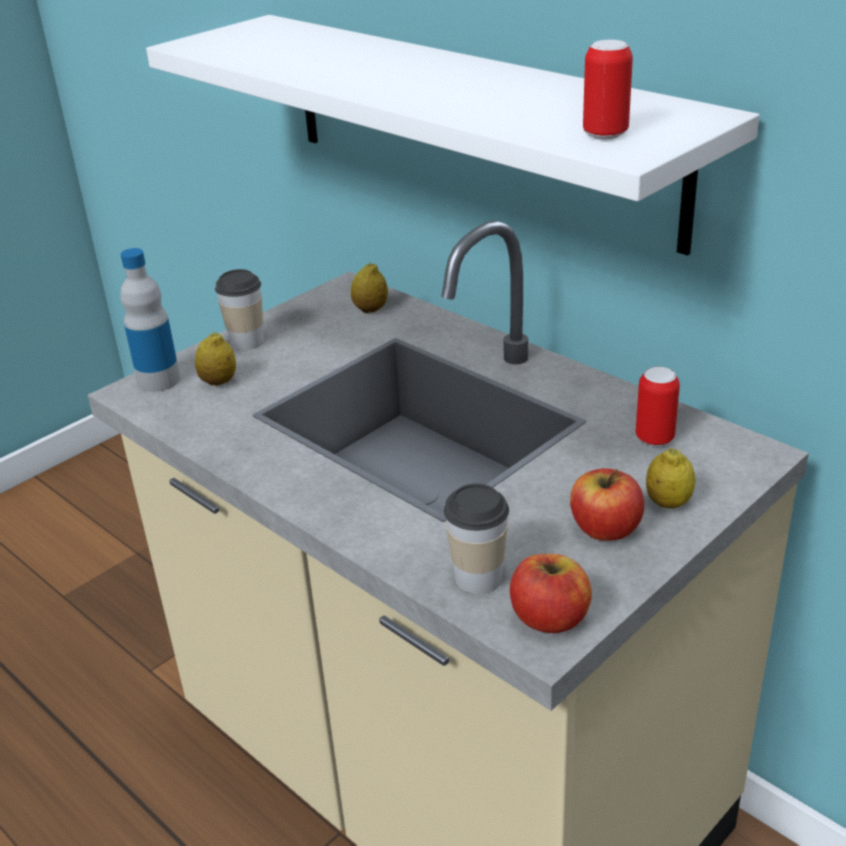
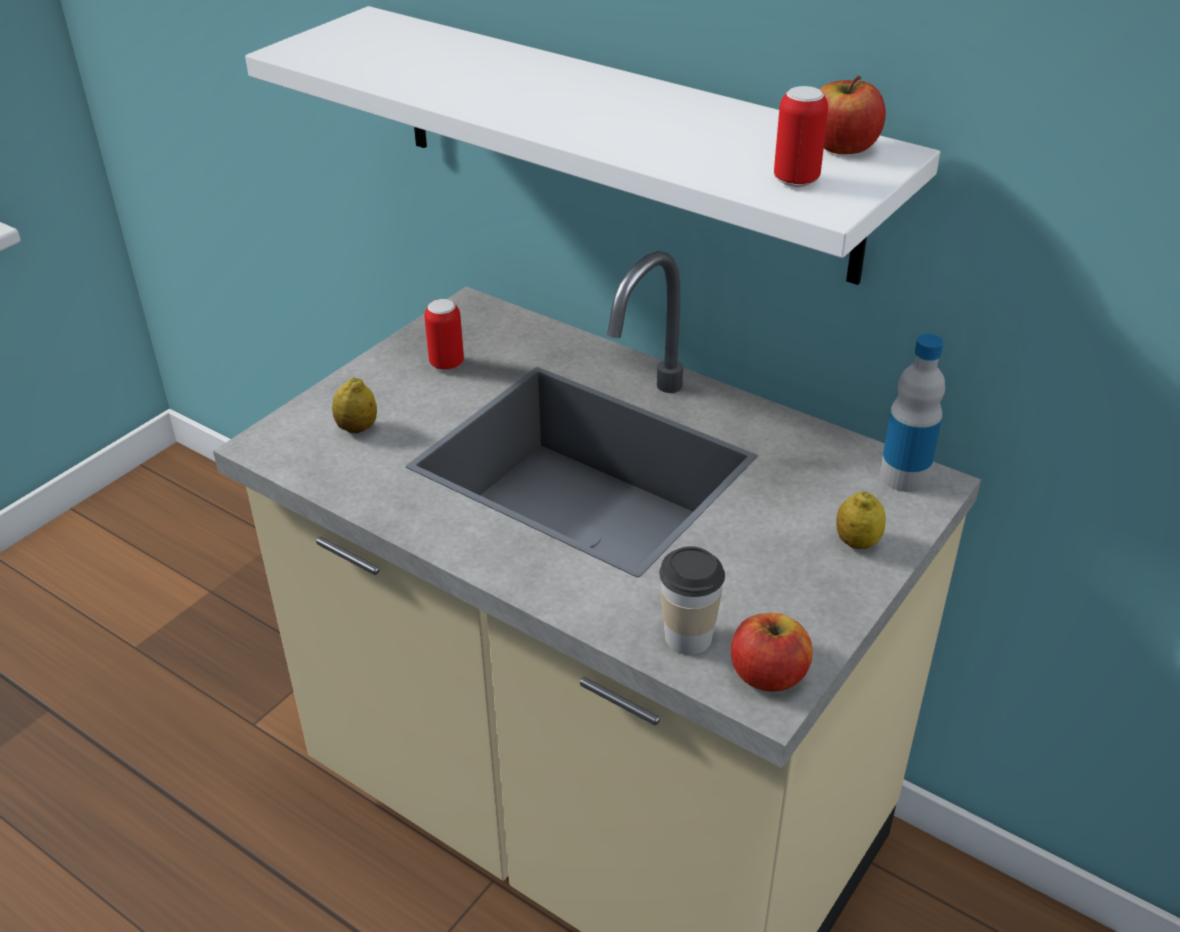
camera: 10 degrees left, 5 degrees up
bottle [120,248,180,392] -> bottle moved to [880,334,945,492]
cup [215,269,264,350] -> none
lemon [351,263,388,313] -> none
apple [570,468,644,541] -> apple moved to [819,75,886,154]
can [636,367,680,446] -> can moved to [424,299,464,370]

